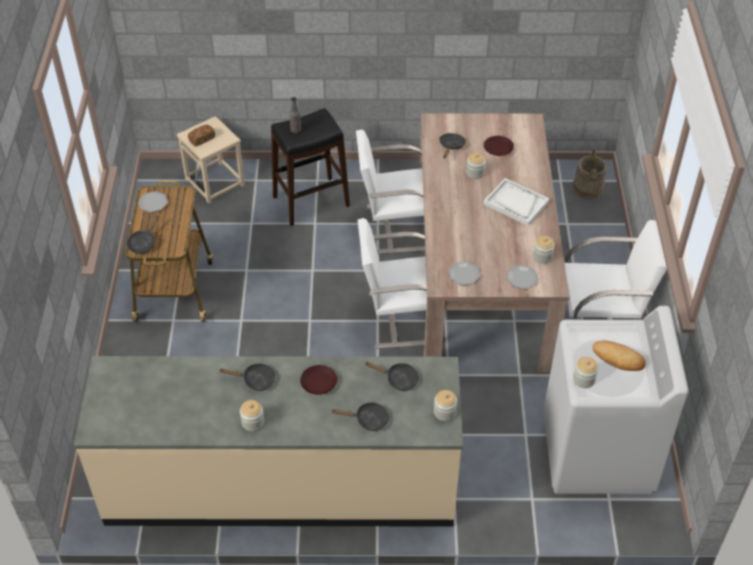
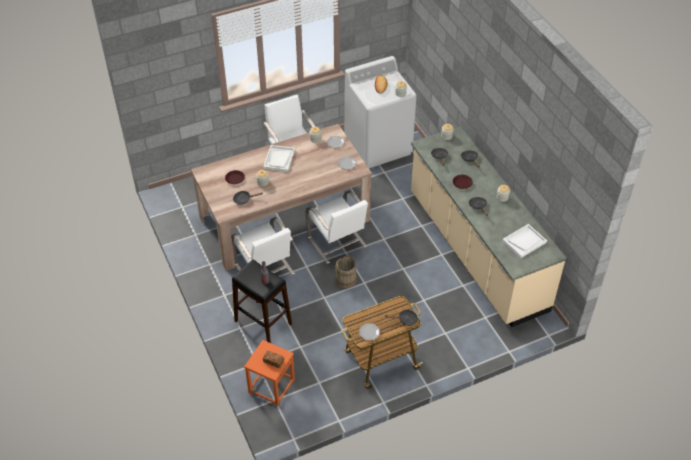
camera: 115 degrees left, 0 degrees up
beige stool [177,116,245,204] -> orange stool [244,340,295,406]
beige bucket [573,149,607,199] -> beige bucket moved to [335,255,357,288]
none -> white tray [502,224,547,258]

